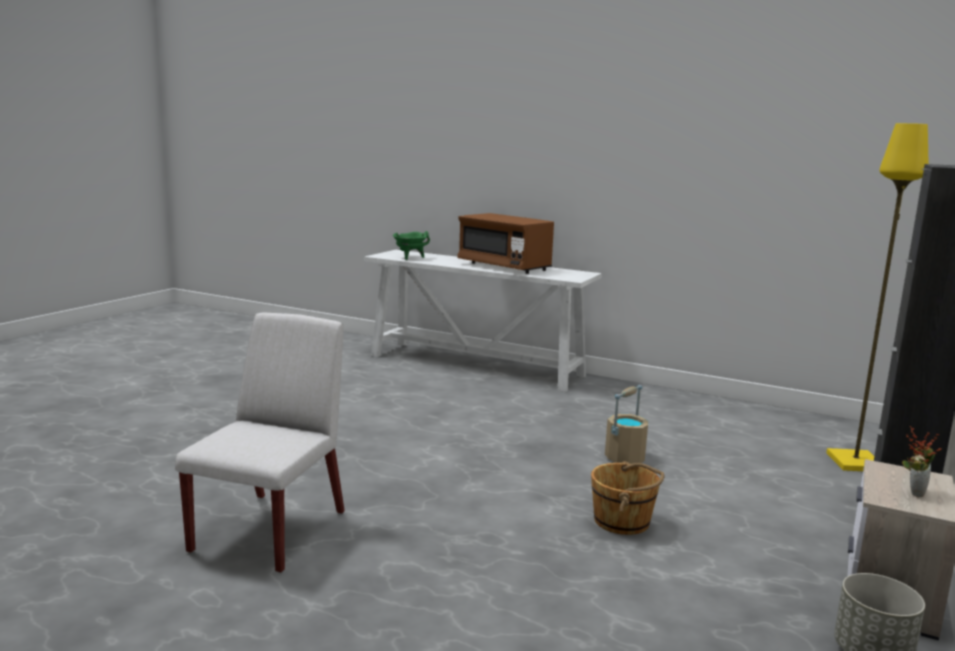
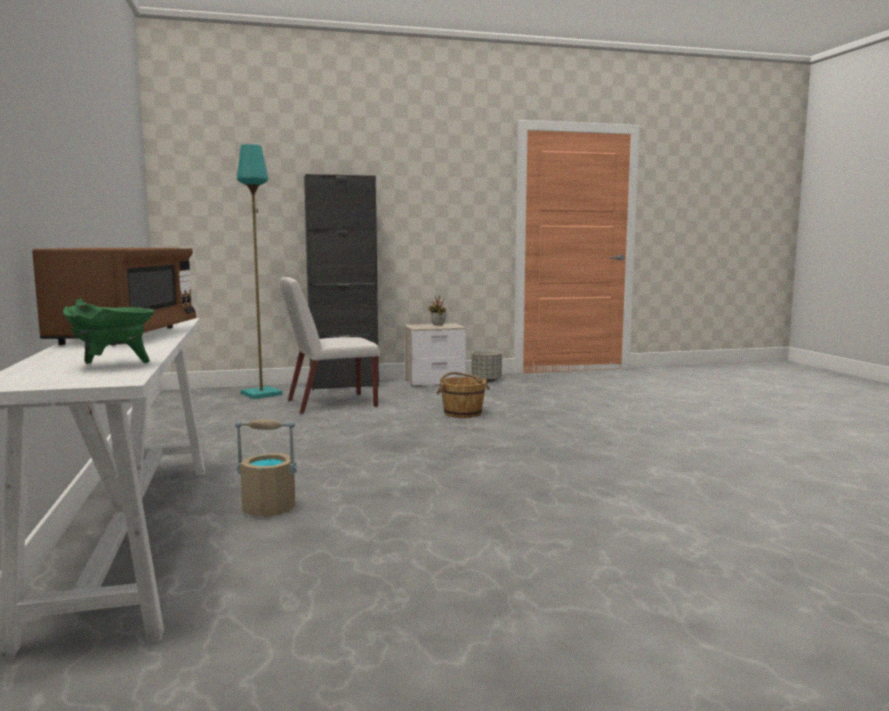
camera: 130 degrees left, 5 degrees down
white chair [175,313,345,573] -> white chair moved to [280,277,380,414]
beige bucket [605,385,648,464] -> beige bucket moved to [235,419,297,517]
yellow floor lamp [826,123,929,471] -> turquoise floor lamp [237,144,282,399]

